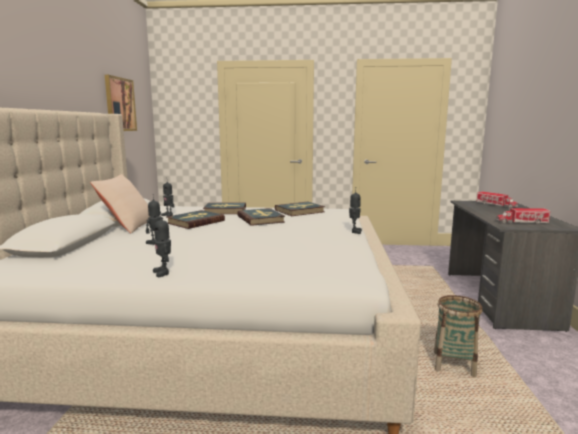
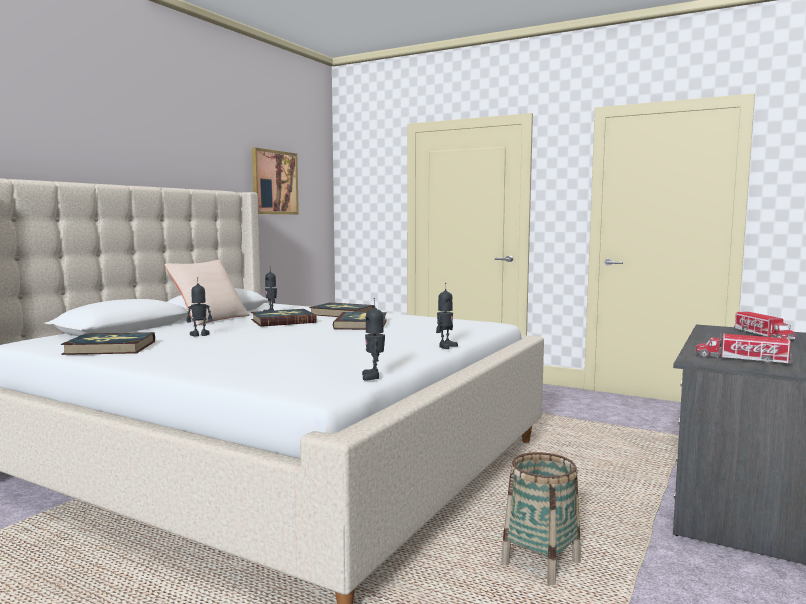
camera: 25 degrees right, 5 degrees down
toy robot [153,212,171,277] -> toy robot moved to [362,298,385,381]
book [275,202,325,216] -> book moved to [61,332,155,355]

